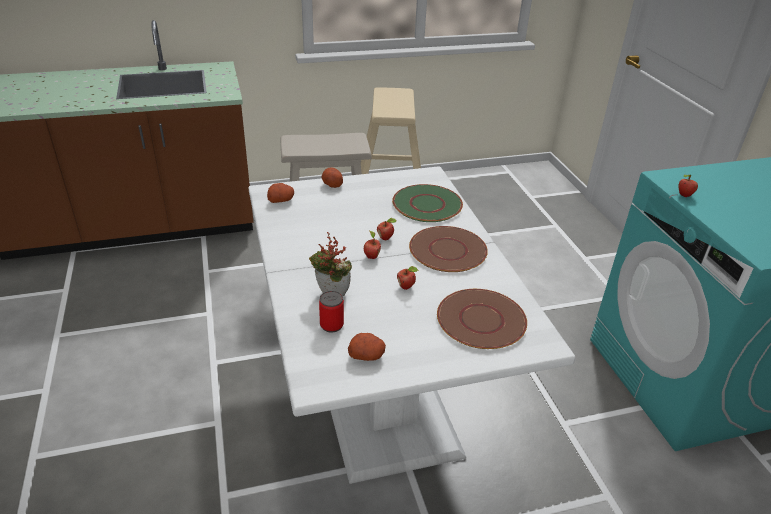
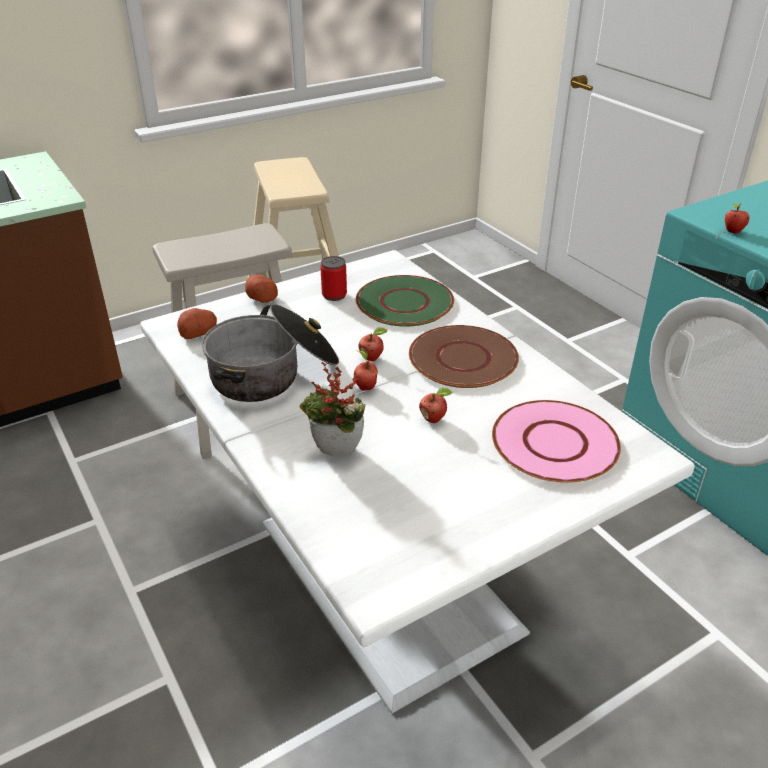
camera: 15 degrees left, 0 degrees up
can [319,291,344,333] -> can moved to [320,256,347,301]
potato [348,333,386,361] -> none
brown plate [437,289,527,349] -> pink plate [492,400,621,483]
none -> cooking pot [202,304,339,402]

